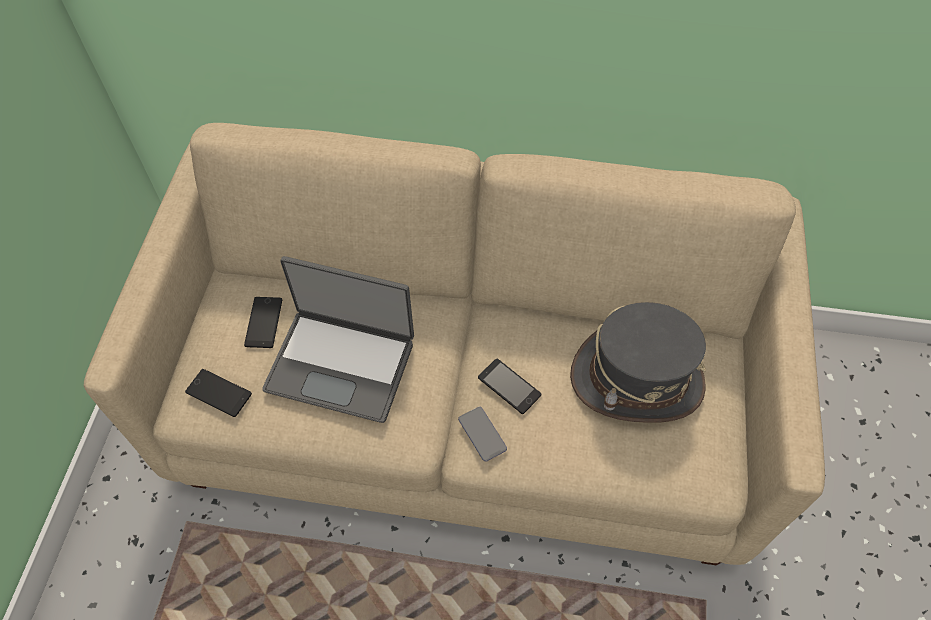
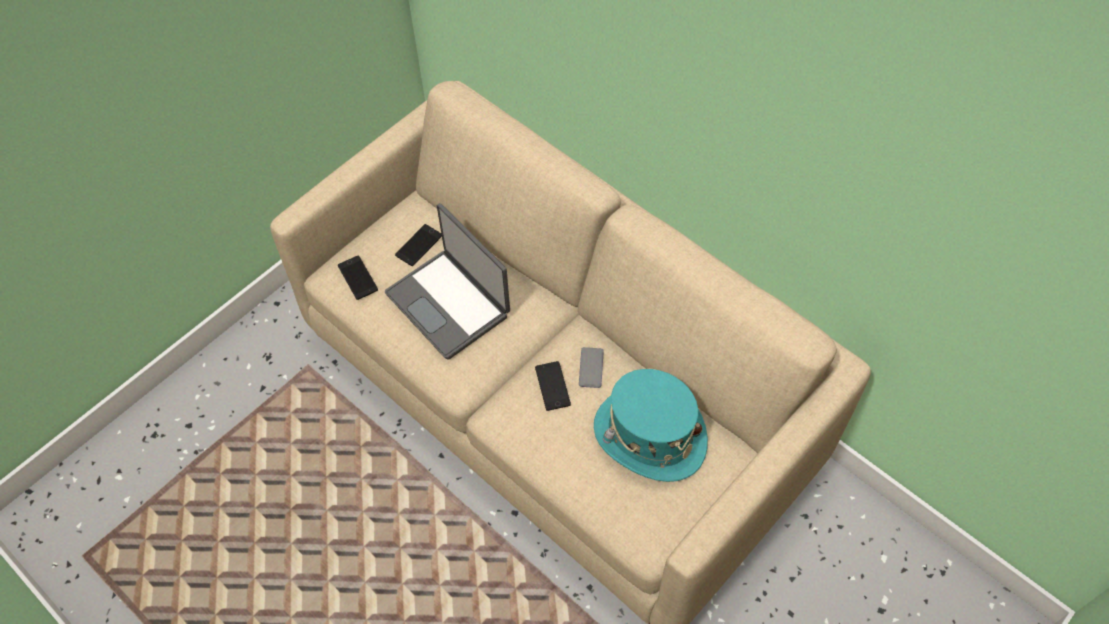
camera: 35 degrees right, 0 degrees up
phone [458,406,507,462] -> phone moved to [579,347,604,388]
grey hat [570,302,706,423] -> turquoise hat [594,368,708,482]

